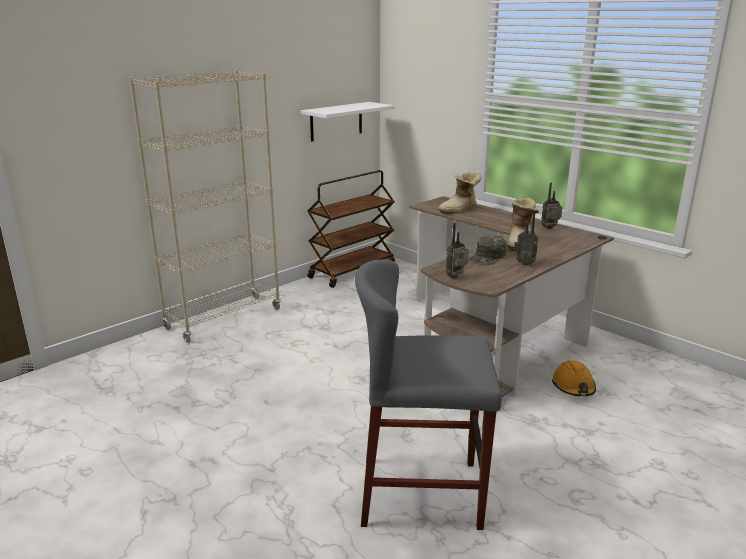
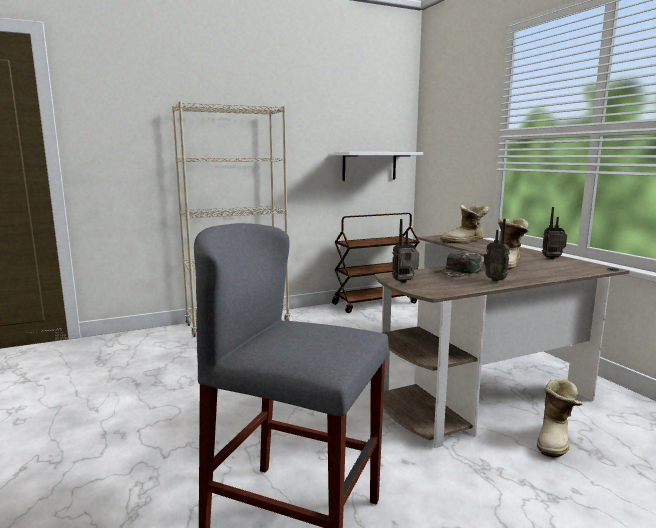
camera: 20 degrees right, 10 degrees down
orange hard hat [552,360,596,396] -> boot [537,379,582,458]

